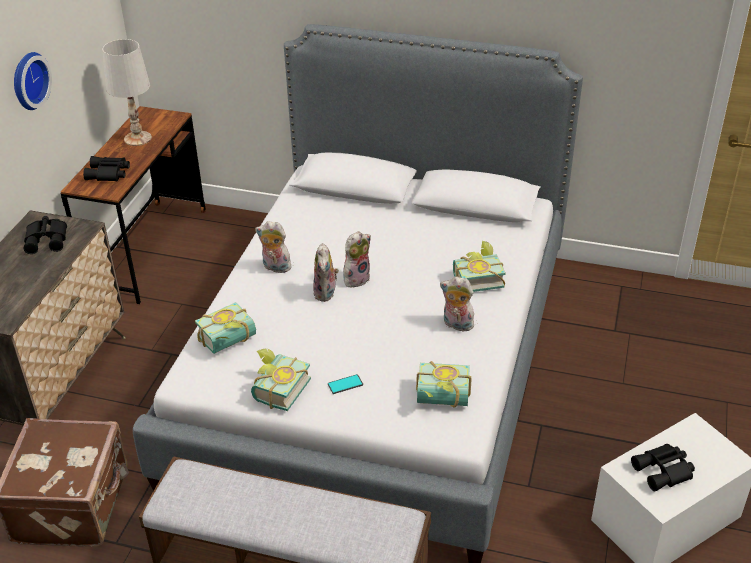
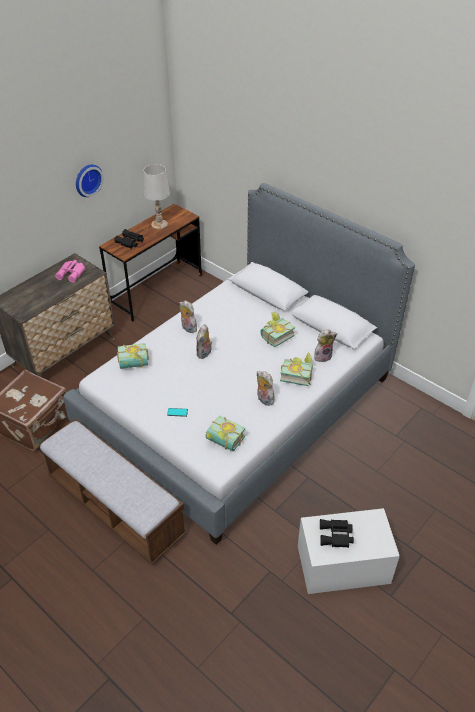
camera: 25 degrees right, 5 degrees up
black binoculars [23,216,67,254] -> pink binoculars [55,260,85,282]
book [251,348,311,411] -> book moved to [260,312,295,347]
plush toy [343,231,371,287] -> plush toy moved to [314,329,337,362]

